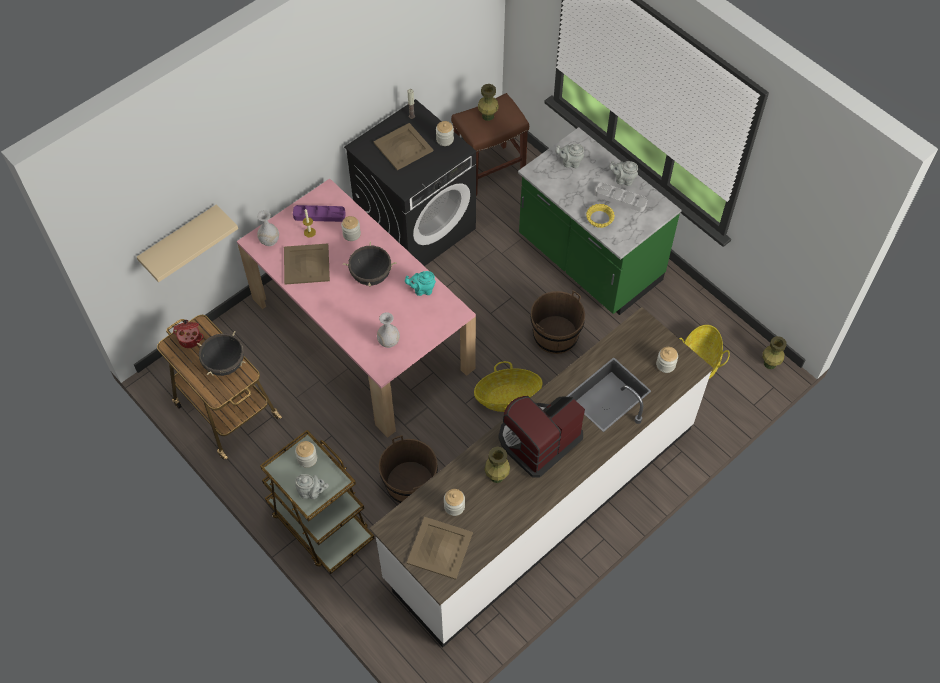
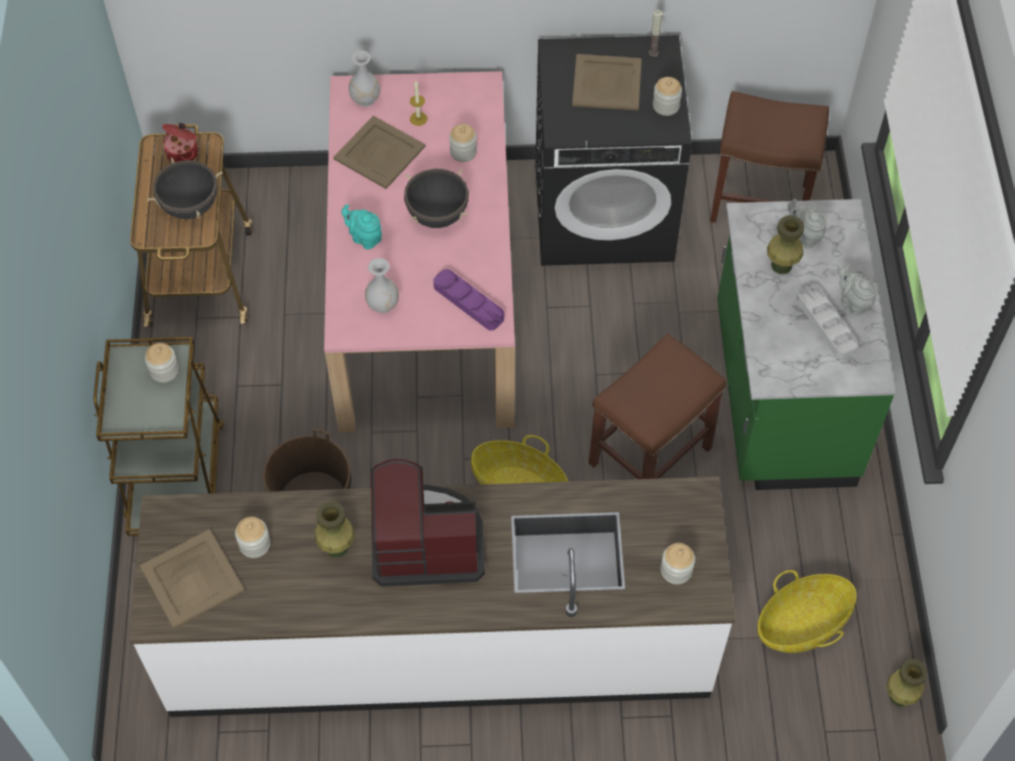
camera: 40 degrees right, 0 degrees up
beige shelf [137,205,238,282] -> none
purple tray [293,205,346,222] -> purple tray moved to [433,269,504,330]
grey teapot [295,474,329,499] -> none
turquoise teapot [405,271,436,296] -> turquoise teapot moved to [342,204,382,250]
green vase [478,84,499,121] -> green vase moved to [767,216,804,274]
brown bucket [531,290,585,354] -> brown stool [589,333,726,479]
yellow bowl [586,204,615,228] -> none

